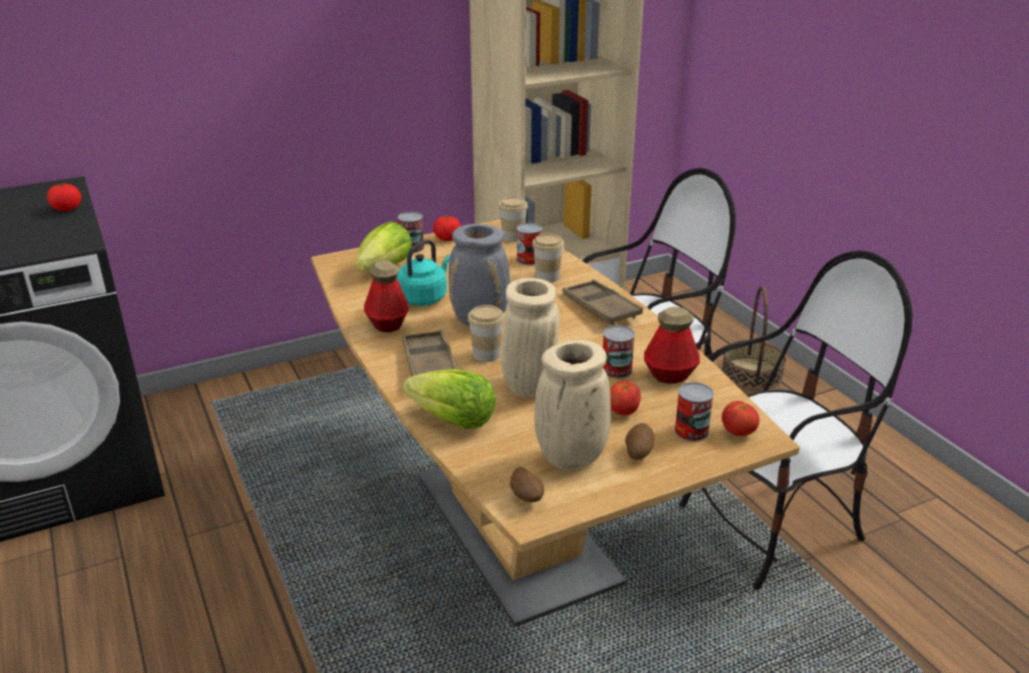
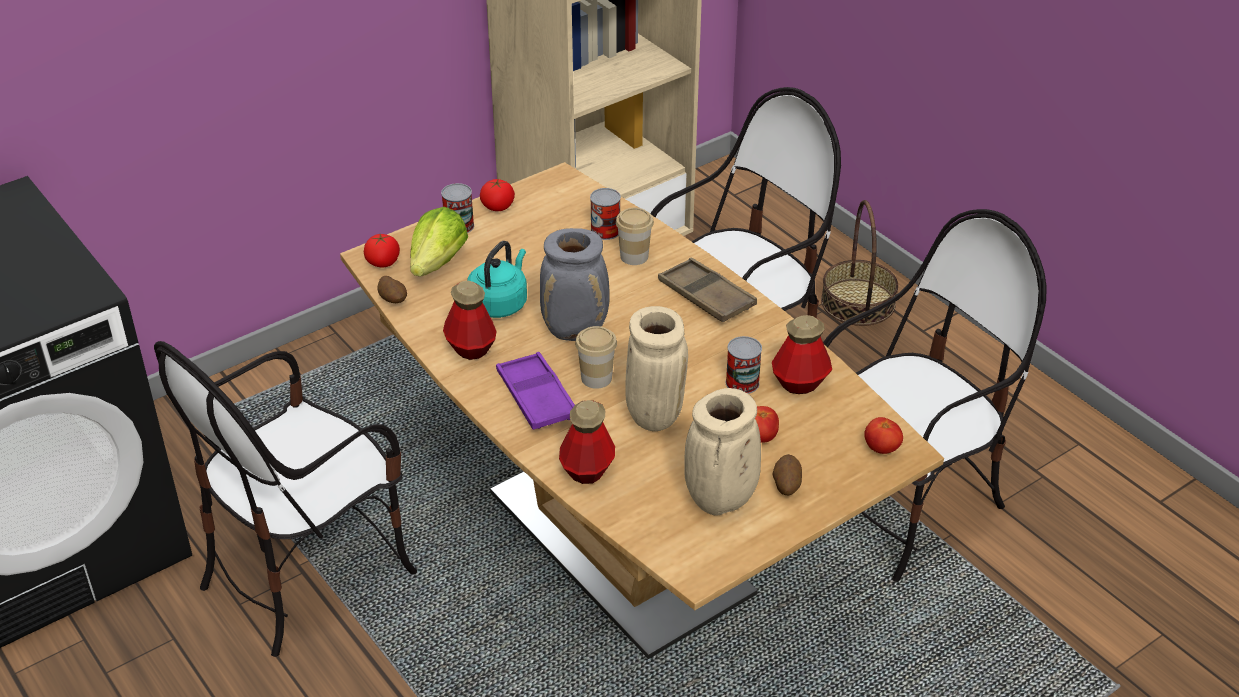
camera: 10 degrees left, 10 degrees up
tomato [47,183,82,211] -> tomato moved to [364,234,400,267]
brown tray [402,330,458,376] -> purple tray [496,352,575,430]
lettuce [403,369,496,429] -> bottle [559,400,615,484]
cup [498,197,528,242] -> none
potato [510,467,544,502] -> potato moved to [377,276,407,303]
can [674,382,714,442] -> none
none -> chair [154,341,417,657]

